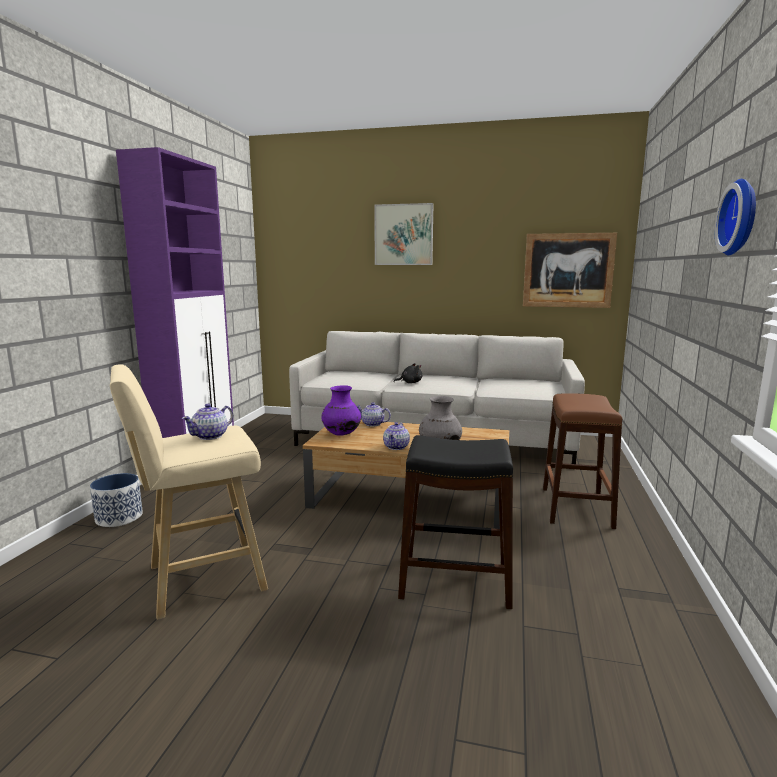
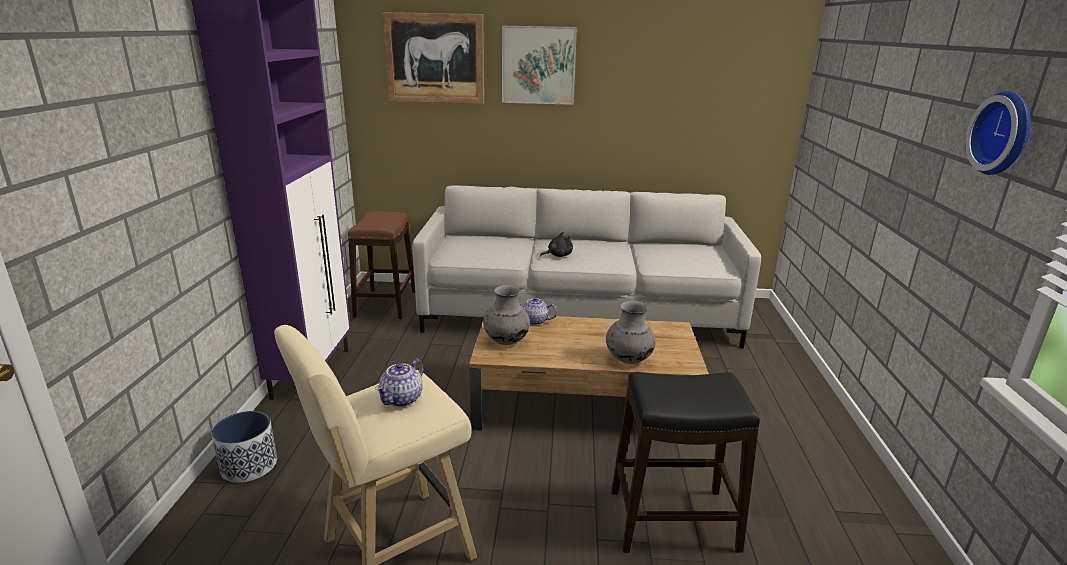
camera: 10 degrees left, 10 degrees up
purple vase [321,385,361,436] -> grey vase [483,285,530,345]
teapot [383,422,410,450] -> none
picture [523,233,617,308] -> picture moved to [382,12,484,104]
brown stool [543,393,622,529] -> brown stool moved to [348,211,415,319]

